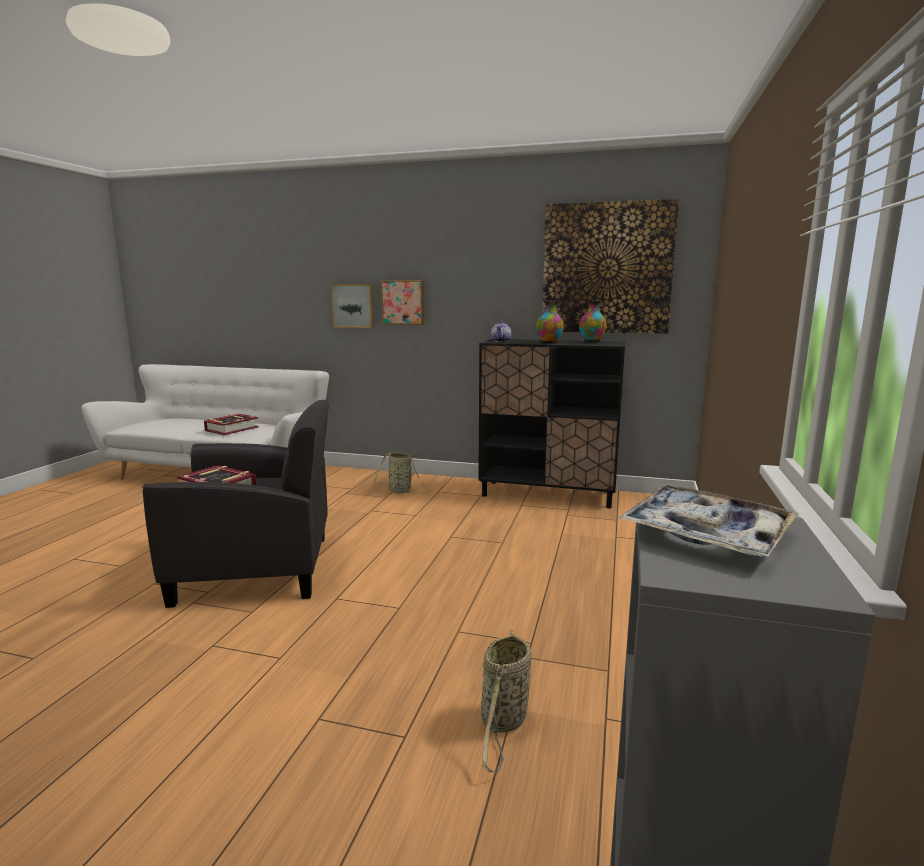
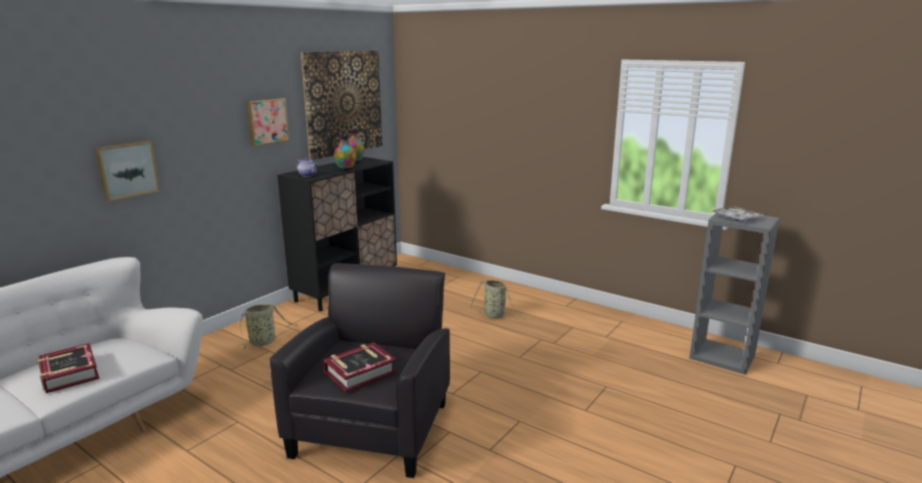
camera: 70 degrees left, 5 degrees up
picture [381,280,424,325] -> picture moved to [246,98,289,146]
basket [481,630,532,773] -> basket moved to [470,280,525,319]

